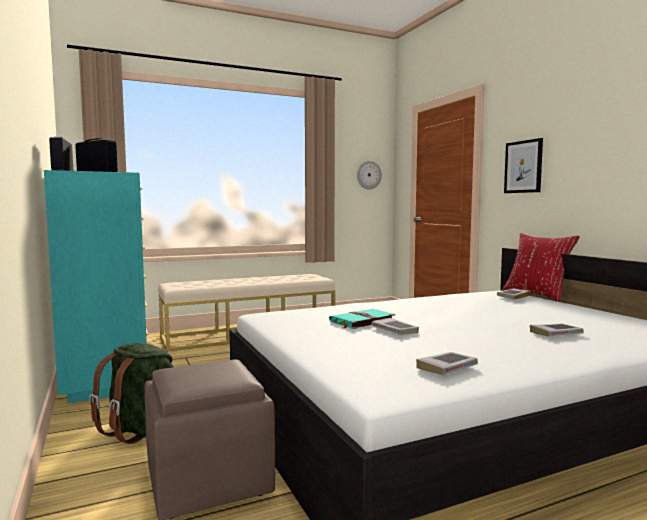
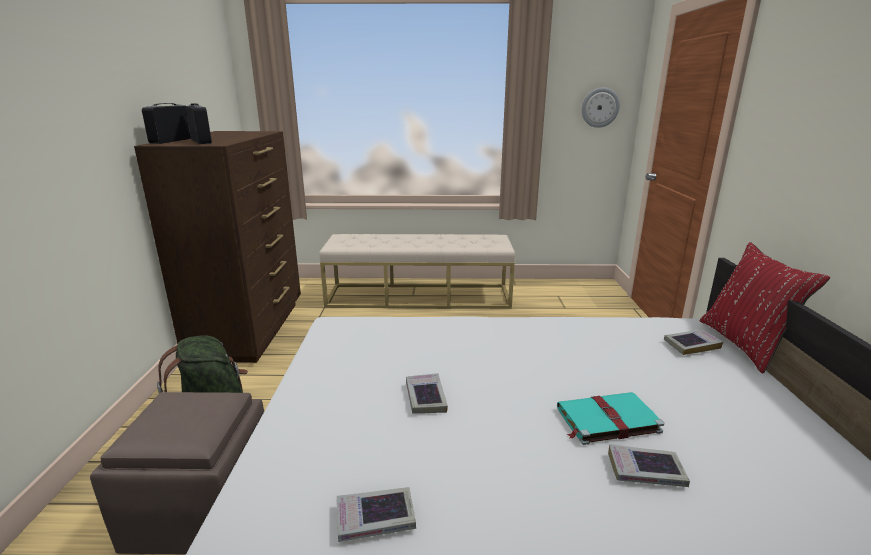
camera: 25 degrees right, 15 degrees up
turquoise dresser [44,170,149,403] -> brown dresser [134,131,301,363]
turquoise book [329,309,395,329] -> turquoise book moved to [557,392,665,445]
picture [504,138,543,193] -> none

